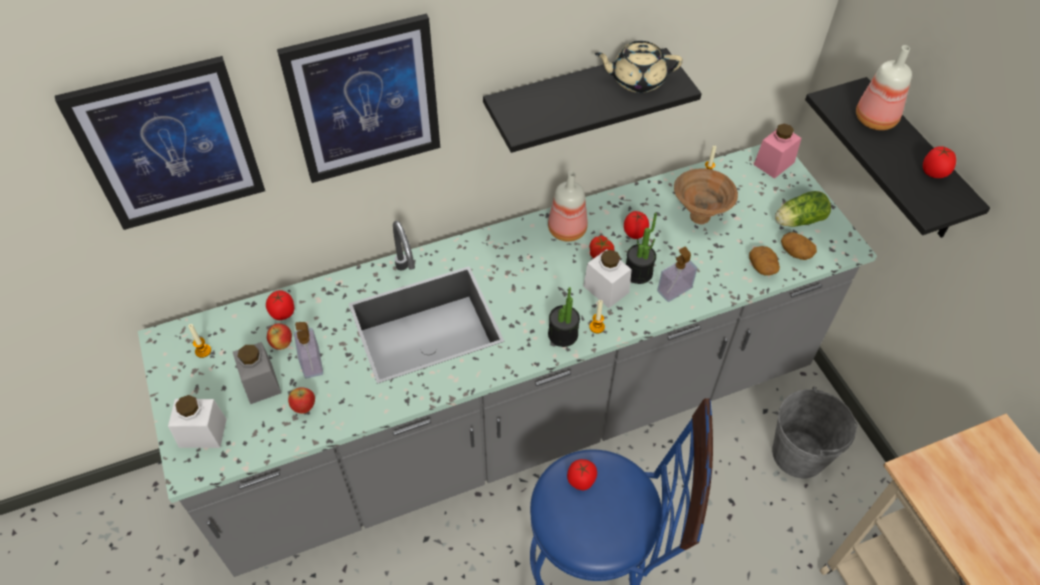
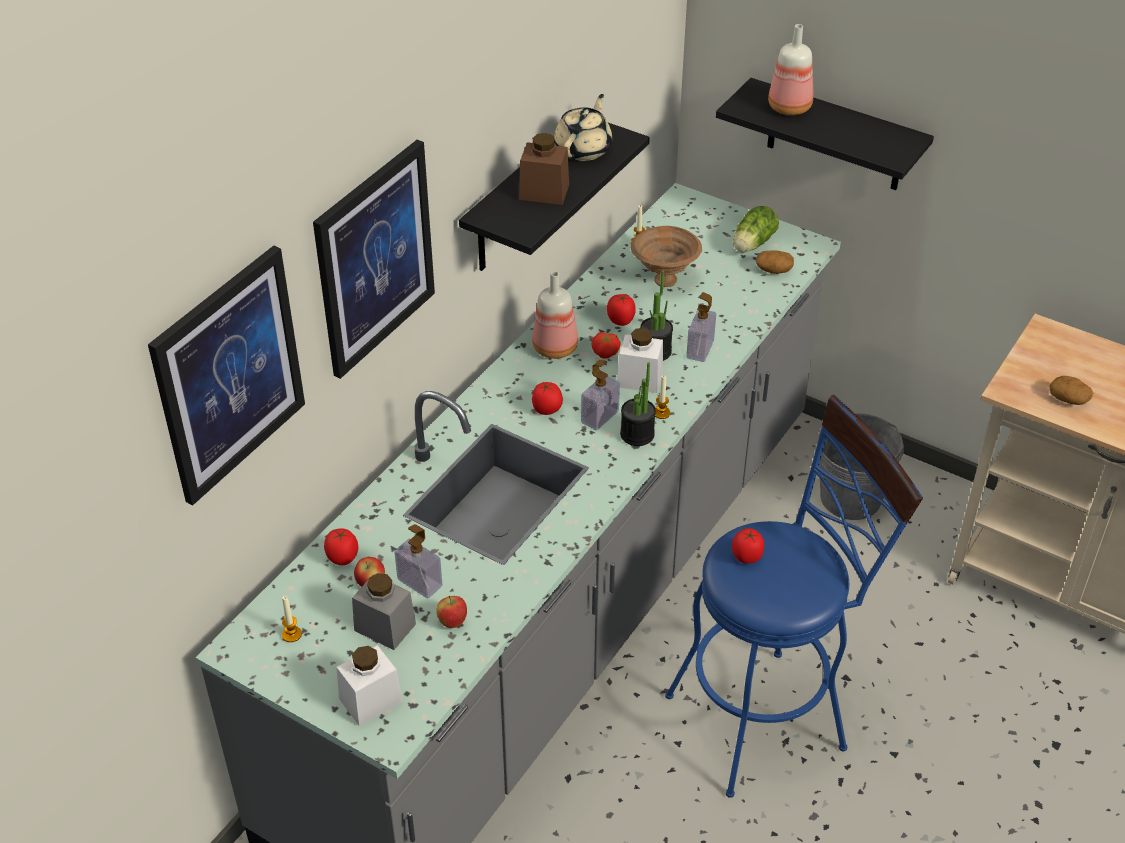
camera: 35 degrees left, 10 degrees down
beige teapot [595,41,683,93] -> beige teapot turned 150 degrees clockwise [554,94,613,161]
potato [749,246,780,276] -> potato moved to [1049,376,1094,405]
pink jar [754,124,801,179] -> none
tomato [923,146,956,178] -> tomato moved to [532,382,563,415]
none -> brown jar [519,133,569,205]
none -> soap dispenser [581,360,620,431]

